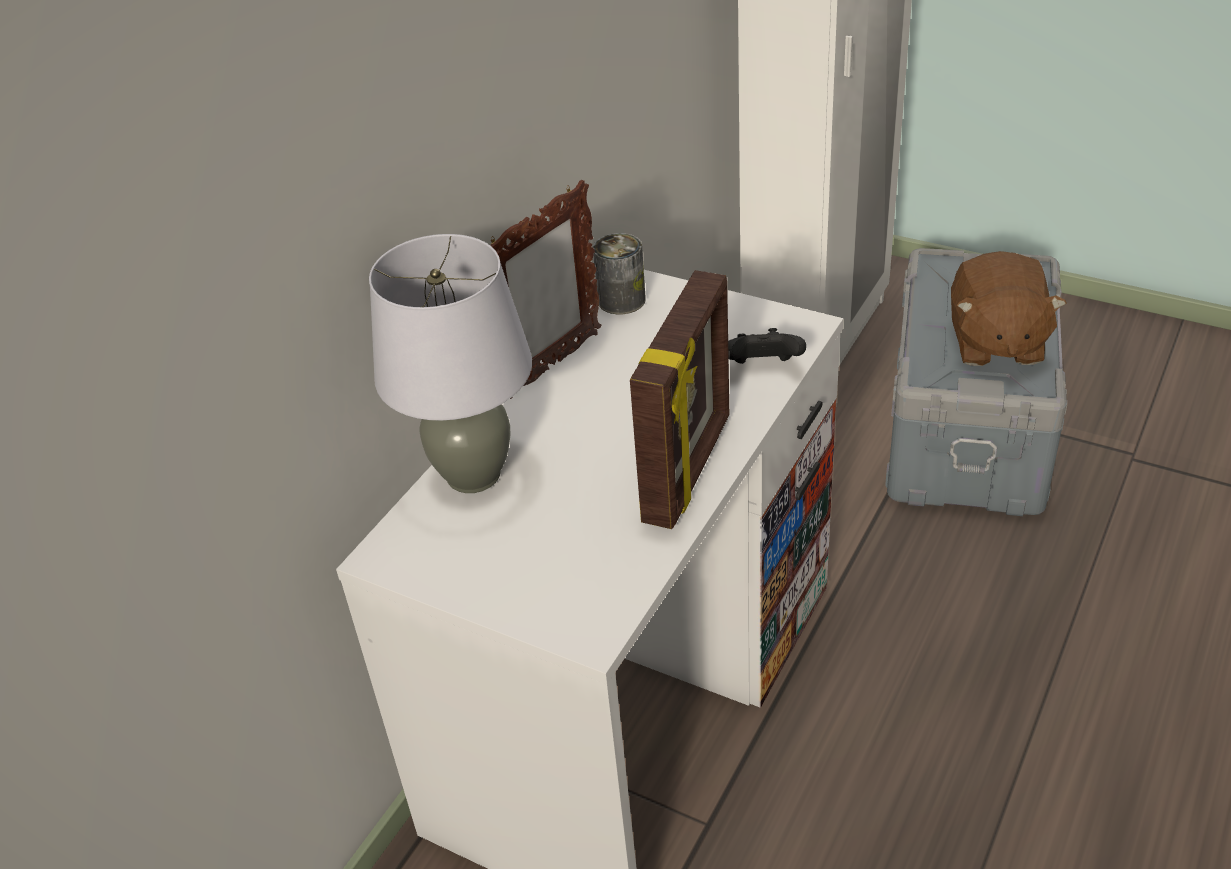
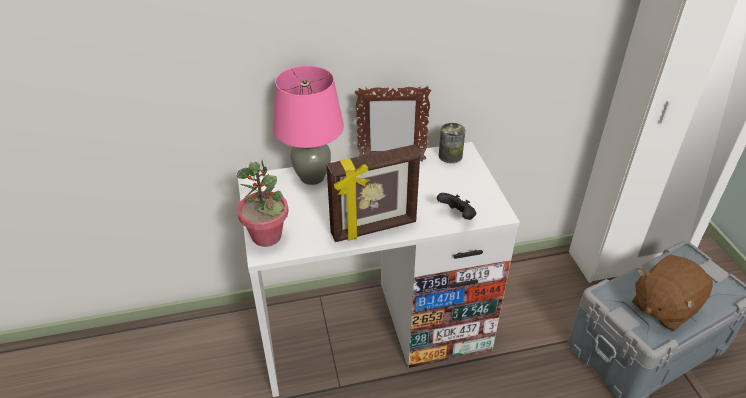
camera: 45 degrees right, 0 degrees up
grey table lamp [369,234,532,493] -> pink table lamp [273,66,344,185]
none -> potted plant [237,161,289,247]

